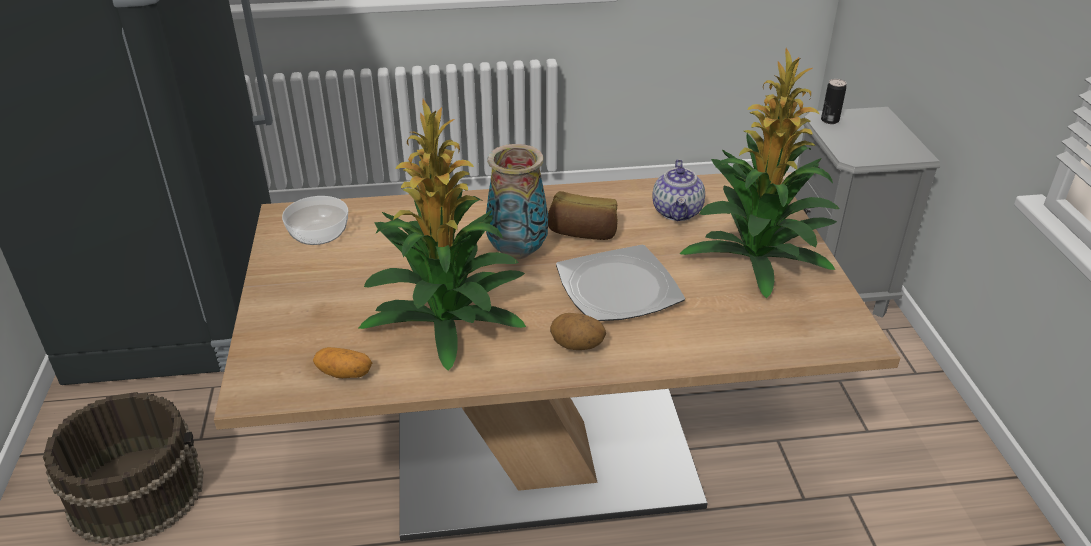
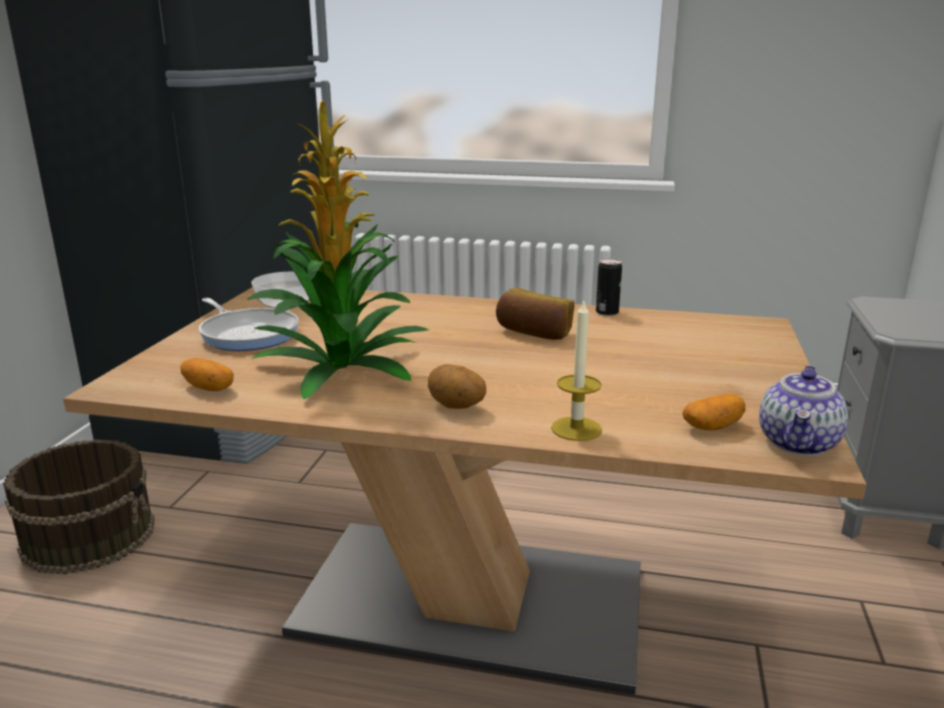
camera: 20 degrees right, 15 degrees down
vase [486,144,548,259] -> none
plate [556,245,685,321] -> none
teapot [652,159,705,221] -> teapot moved to [759,365,848,456]
potted plant [680,48,840,298] -> none
can [821,79,847,124] -> can moved to [596,258,622,316]
none -> frying pan [199,298,299,351]
none -> candle [551,298,602,441]
none -> potato [682,394,745,430]

